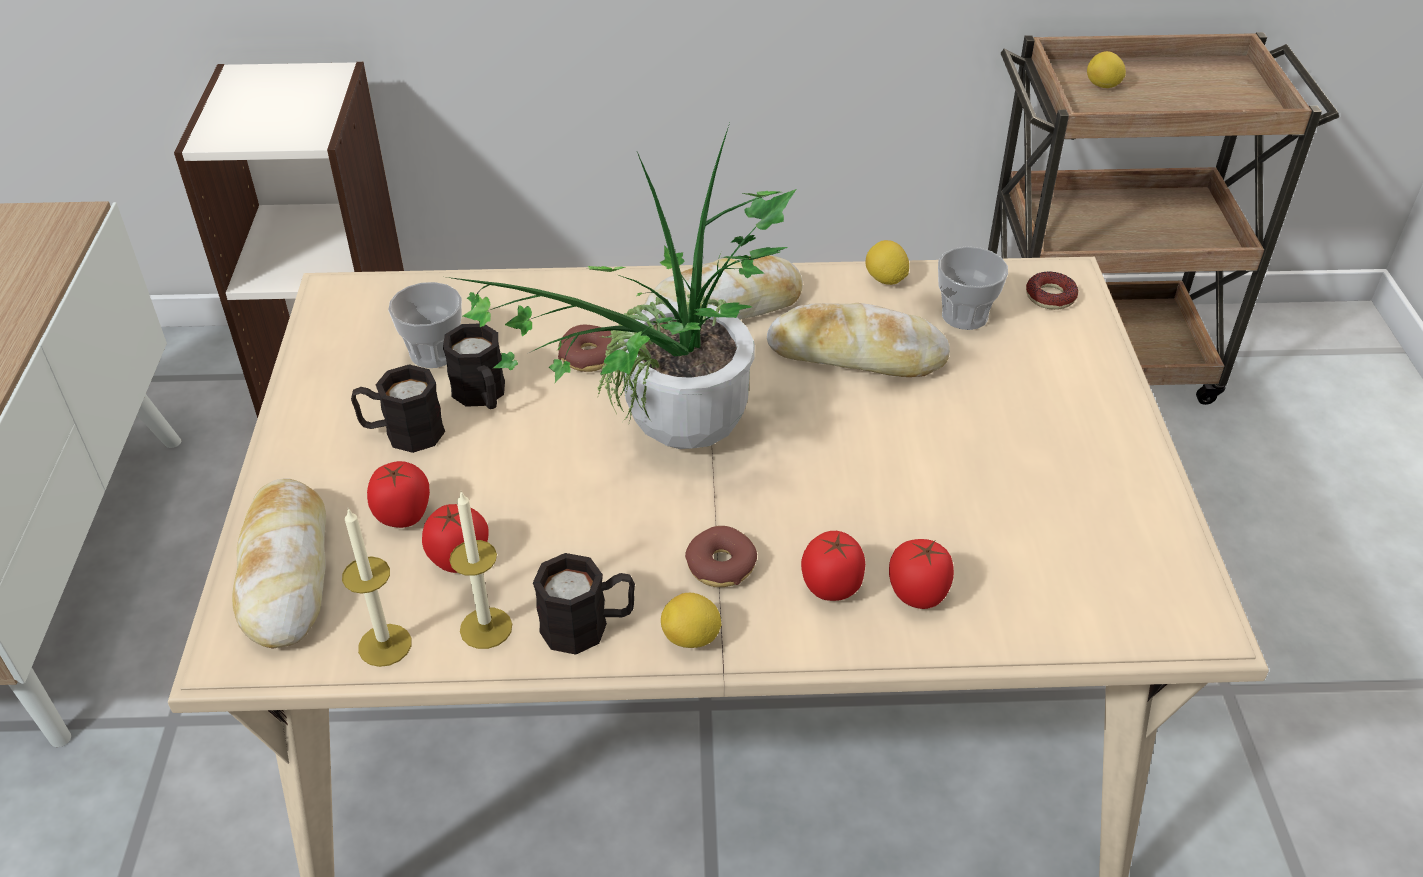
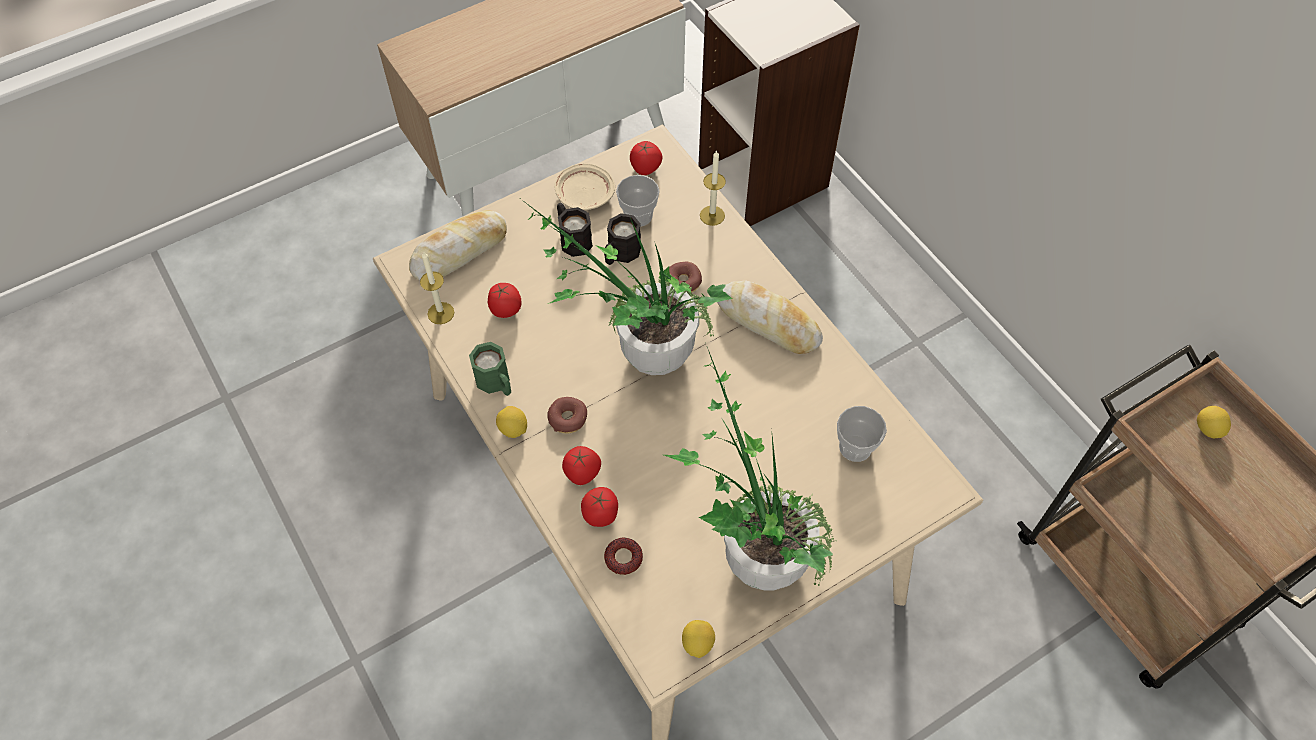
camera: 60 degrees right, 15 degrees up
tomato [367,461,430,528] -> tomato moved to [630,141,663,175]
candle [449,491,512,649] -> candle moved to [700,150,726,226]
black mug [533,553,635,655] -> green mug [469,342,511,396]
bread [767,303,950,377] -> none
lemon [865,240,909,285] -> lemon moved to [682,620,715,658]
donut [1026,272,1078,310] -> donut moved to [604,537,643,575]
none -> beige plate [555,163,615,210]
none -> potted plant [664,342,837,591]

